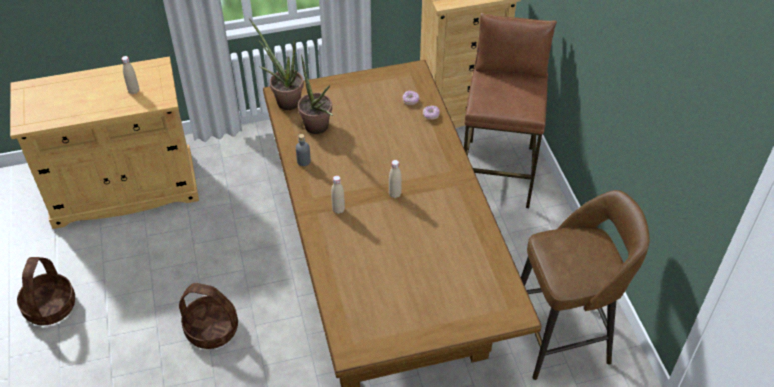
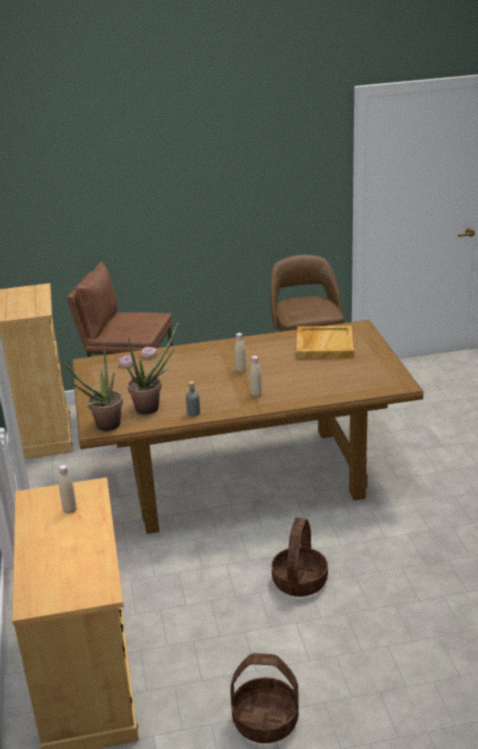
camera: 85 degrees left, 20 degrees down
none -> beige tray [297,326,354,359]

